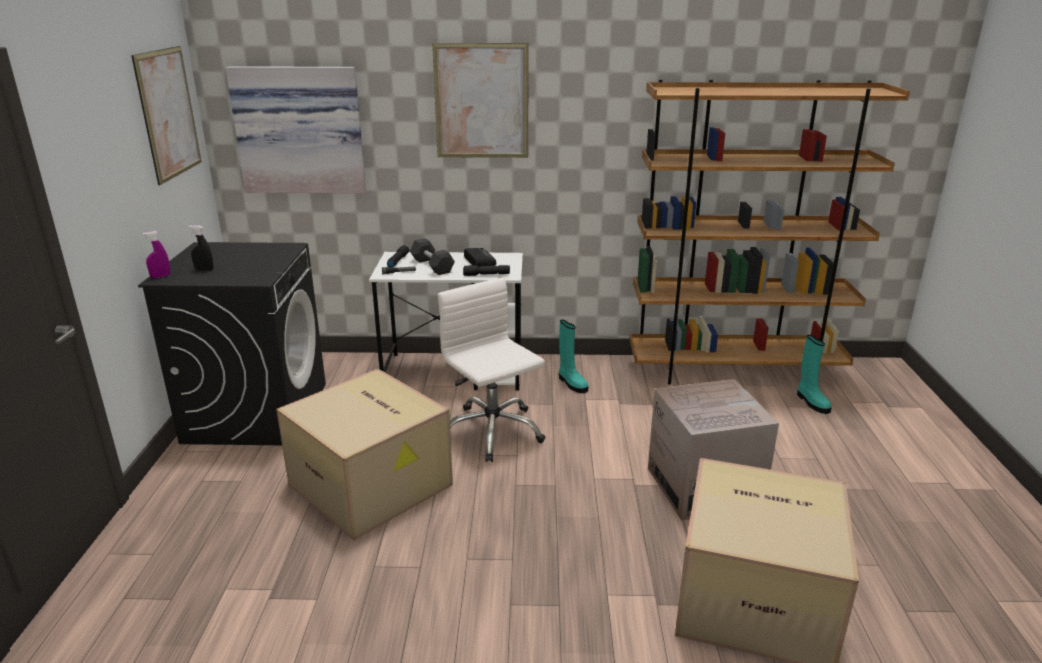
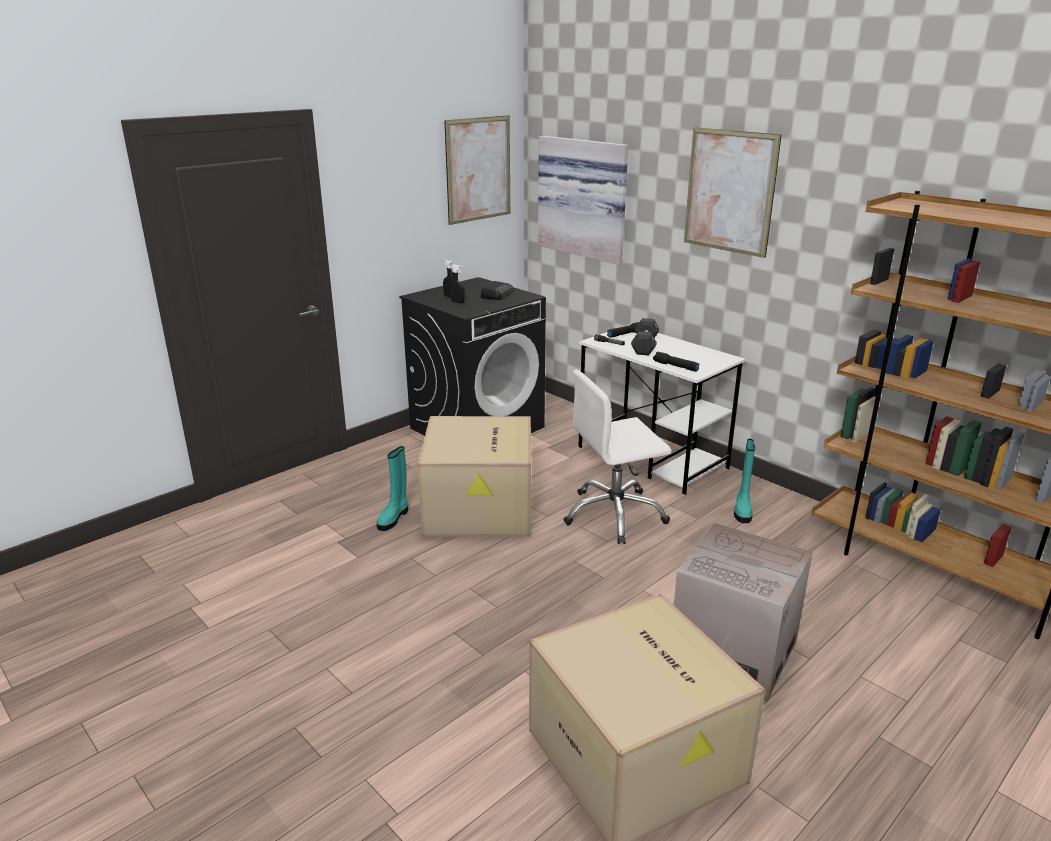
camera: 45 degrees right, 0 degrees up
purple spray bottle [143,231,170,278] -> none
white office chair [438,277,546,462] -> white office chair turned 120 degrees counterclockwise [563,370,671,544]
radio [464,248,496,267] -> radio moved to [480,281,514,300]
turquoise boot [797,335,832,414] -> turquoise boot moved to [376,446,408,531]
none -> black spray bottle [450,264,465,303]

